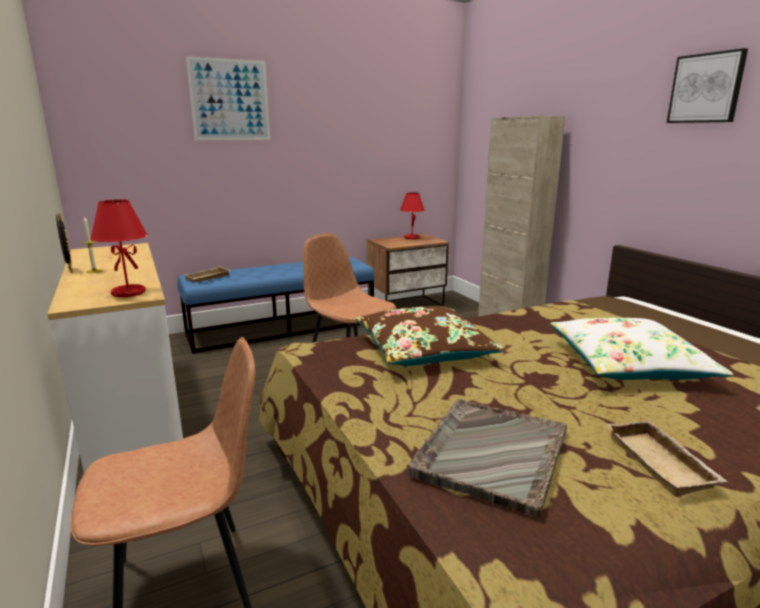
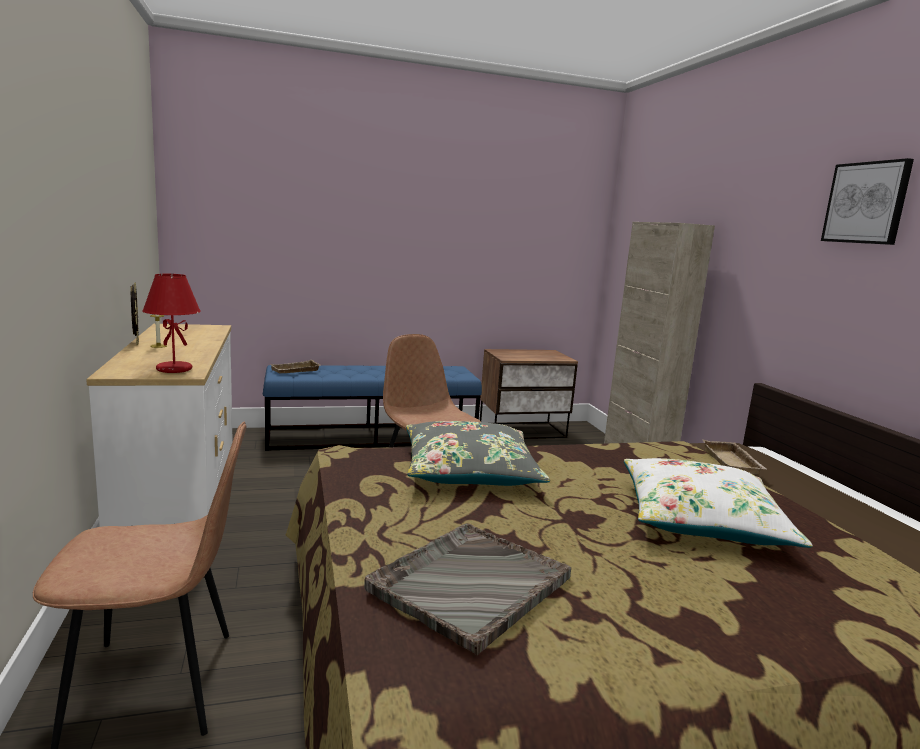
camera: 10 degrees right, 5 degrees down
picture [186,56,270,140] -> none
brown pillow [356,306,505,366] -> grey pillow [406,421,550,486]
red table lamp [400,192,425,239] -> none
beige tray [607,420,727,497] -> beige tray moved to [703,440,766,474]

